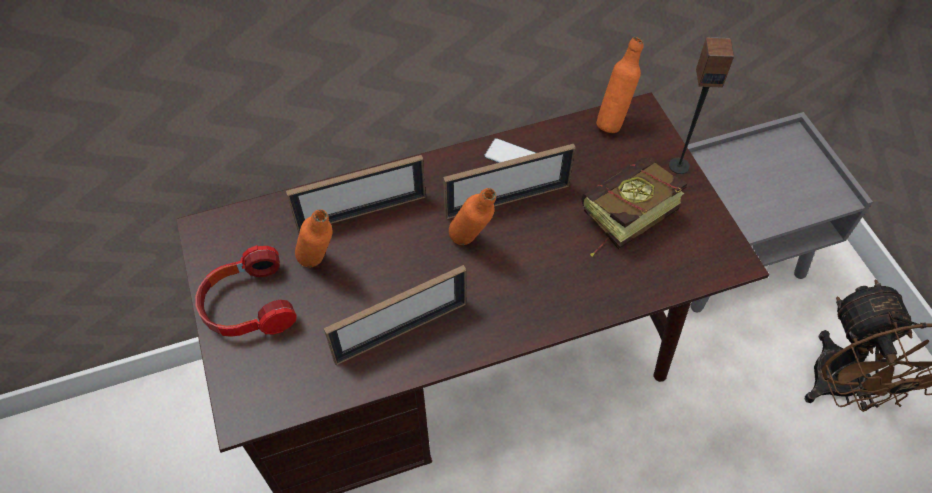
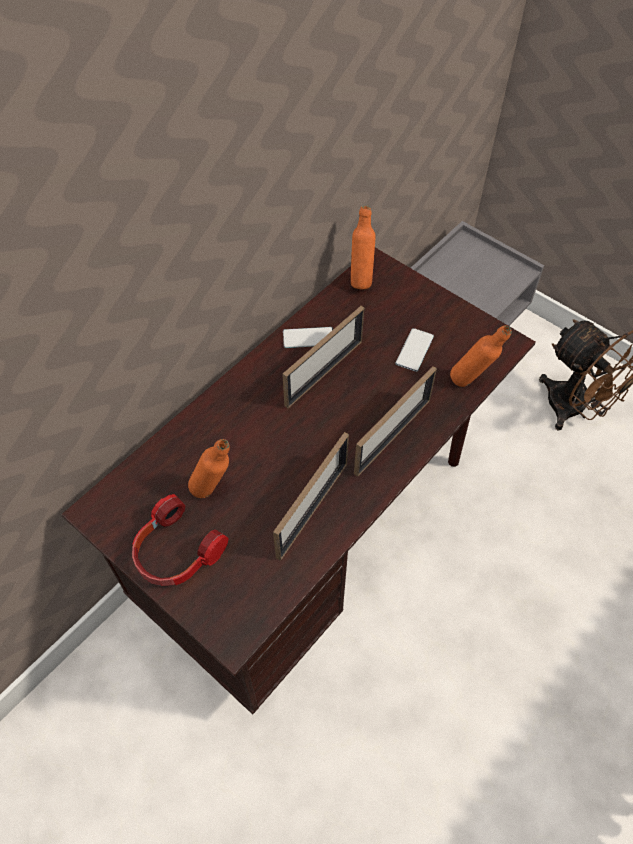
camera: 30 degrees left, 0 degrees up
picture frame [286,155,426,233] -> picture frame moved to [354,366,437,477]
orange bottle [449,188,496,245] -> orange bottle moved to [450,325,512,387]
book [582,158,687,257] -> phone [395,328,434,372]
speaker [669,37,734,174] -> none

